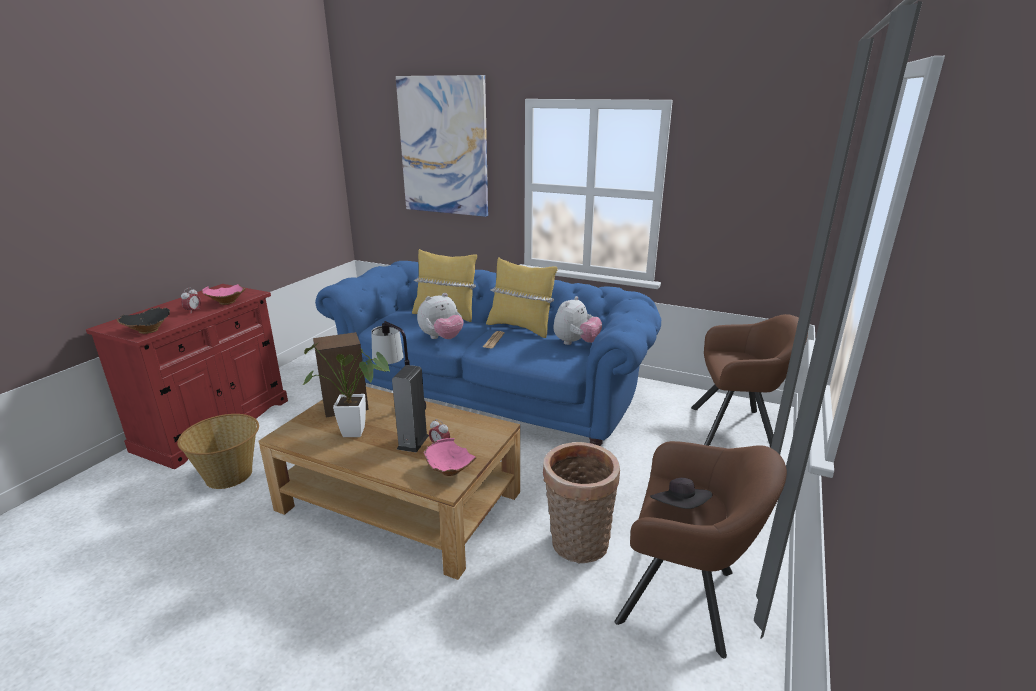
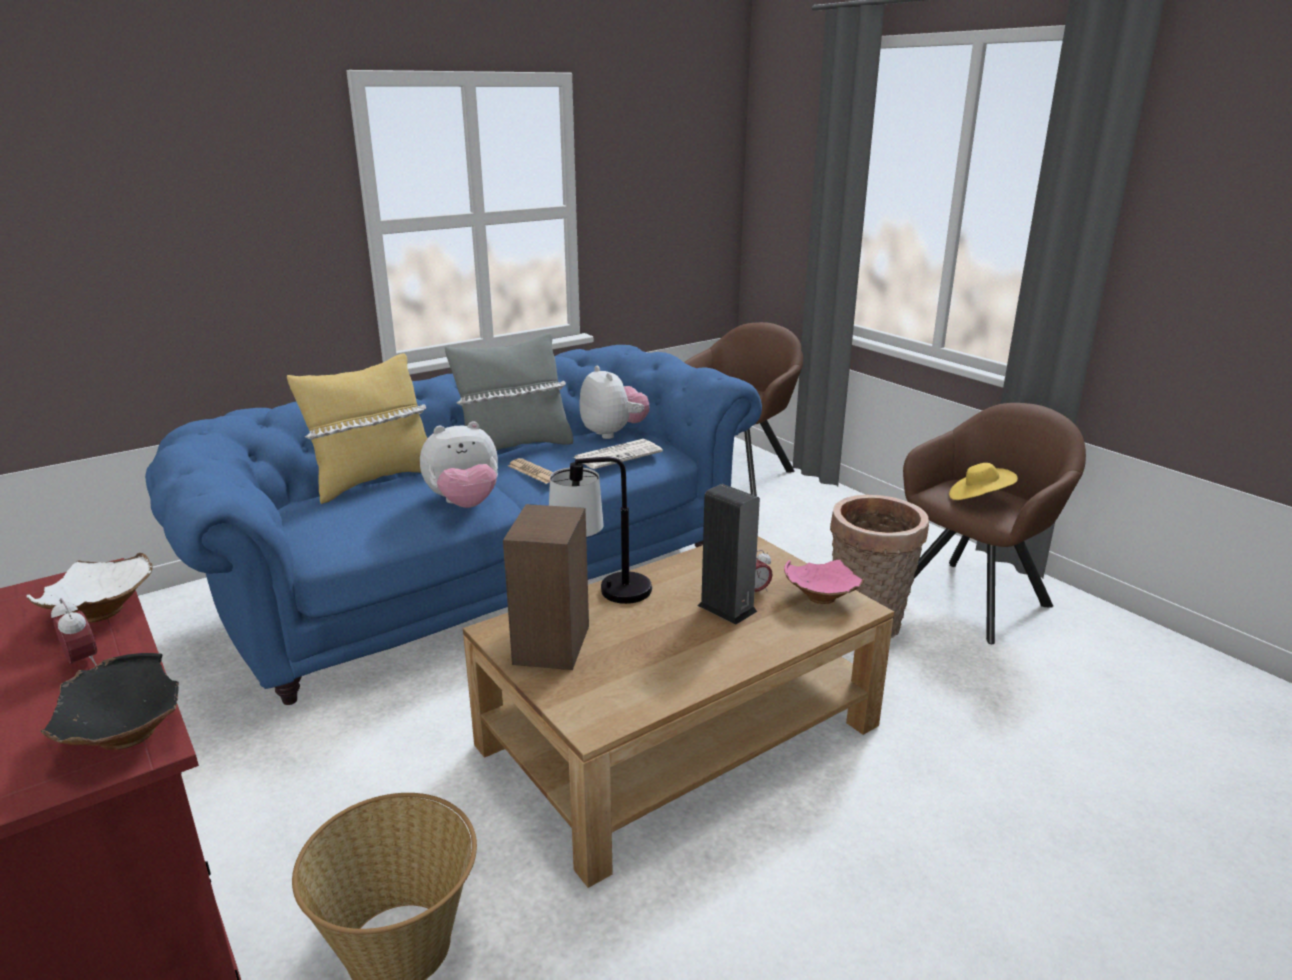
camera: 60 degrees left, 0 degrees up
pink bowl [202,284,246,305] -> white bowl [26,553,153,622]
potted plant [303,343,390,437] -> none
picture [396,75,488,217] -> none
plush toy [417,293,464,339] -> plush toy turned 75 degrees clockwise [420,421,498,508]
yellow pillow [486,257,558,338] -> grey pillow [445,333,573,451]
black hat [650,478,712,509] -> yellow hat [949,463,1018,500]
none -> newspaper [574,439,663,469]

